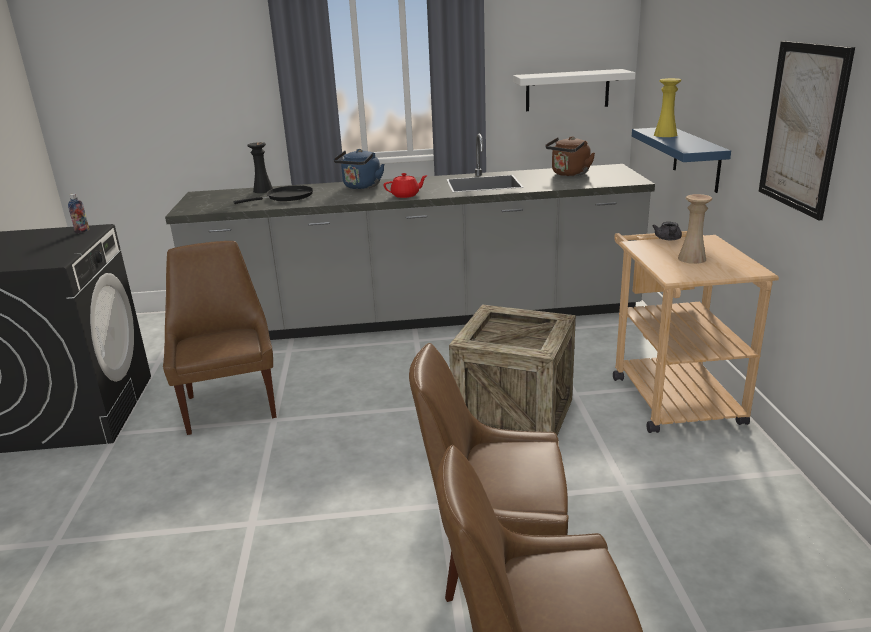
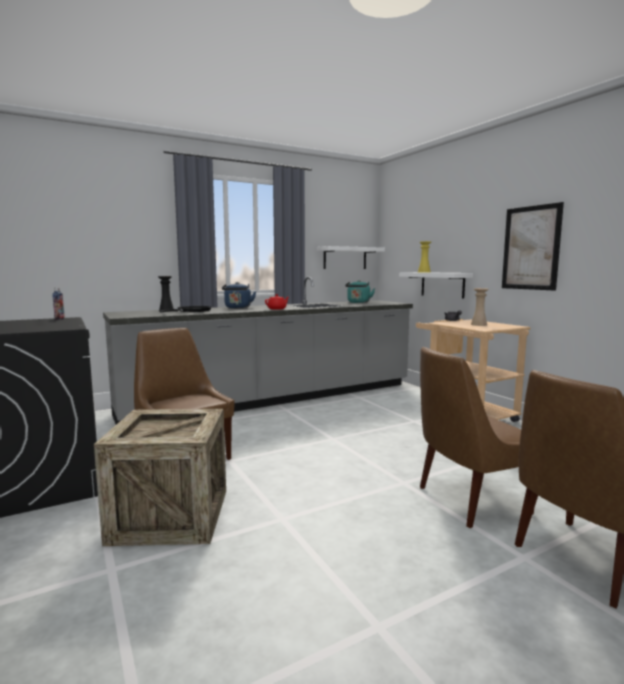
camera: 25 degrees left, 15 degrees down
crate [449,304,576,436] -> crate moved to [94,409,226,546]
brown kettle [545,136,595,176] -> turquoise kettle [345,280,375,303]
blue shelf [632,128,731,193] -> white shelf [399,272,473,299]

